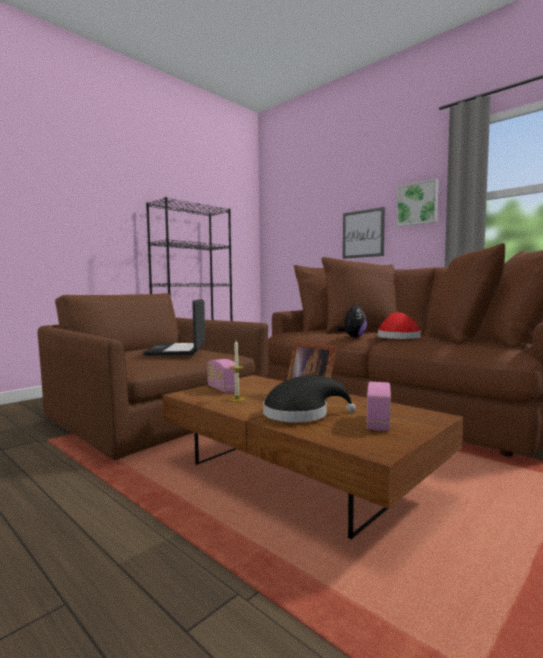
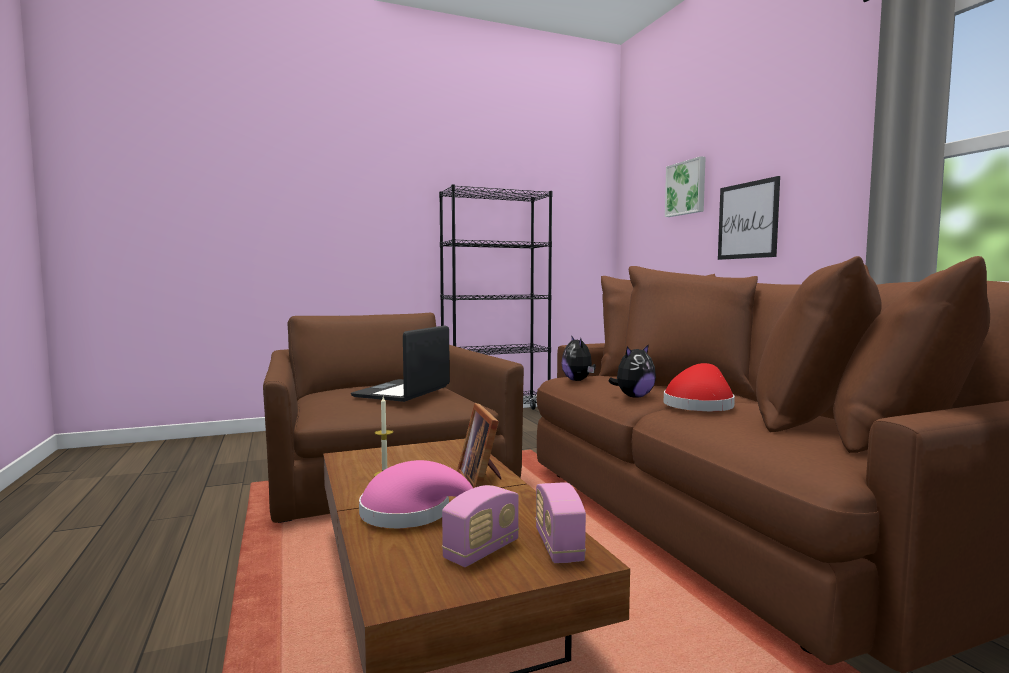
camera: 25 degrees right, 0 degrees up
radio [207,359,235,393] -> radio moved to [536,482,586,563]
black hat [263,375,356,422] -> pink hat [359,460,473,528]
picture [396,179,439,227] -> picture moved to [665,156,705,217]
none -> plush toy [562,335,596,381]

